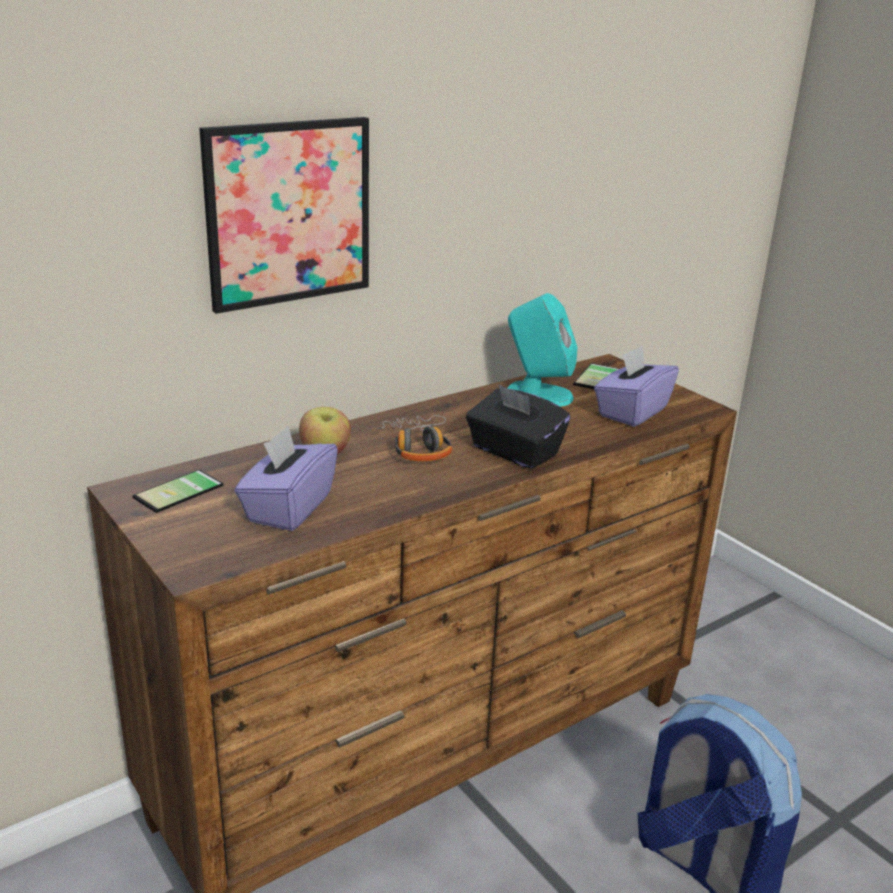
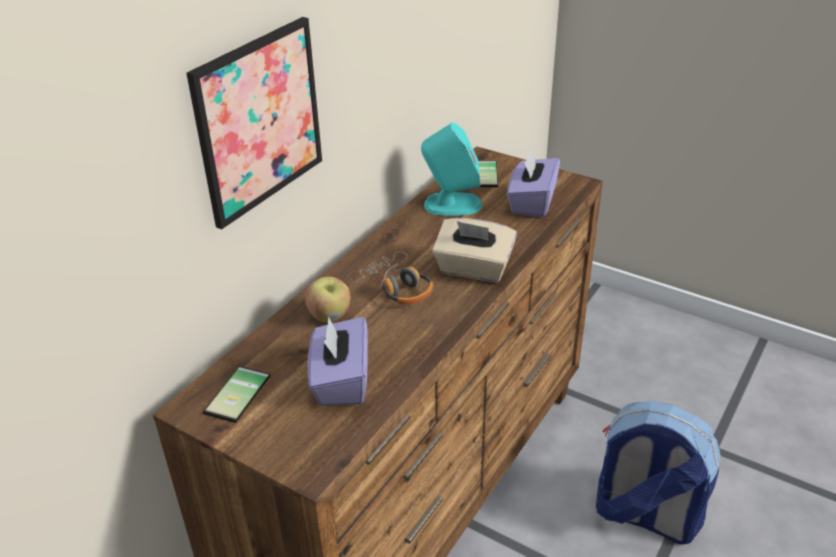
camera: 20 degrees left, 10 degrees up
black tissue box [466,384,570,469] -> beige tissue box [432,218,517,283]

